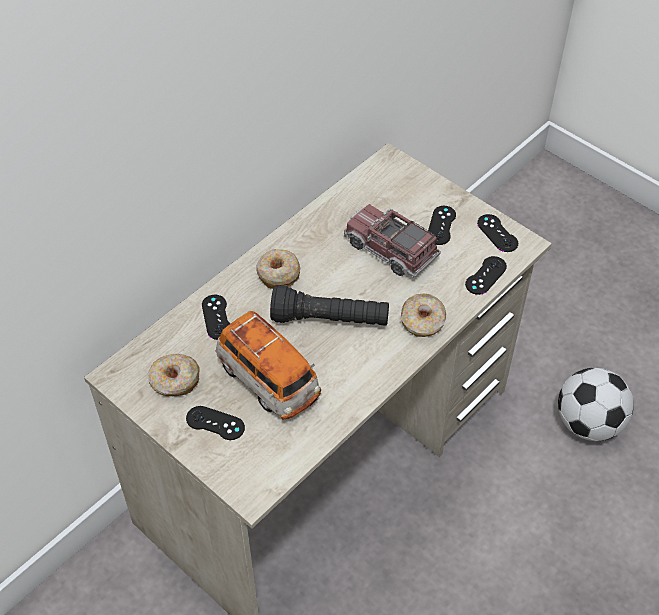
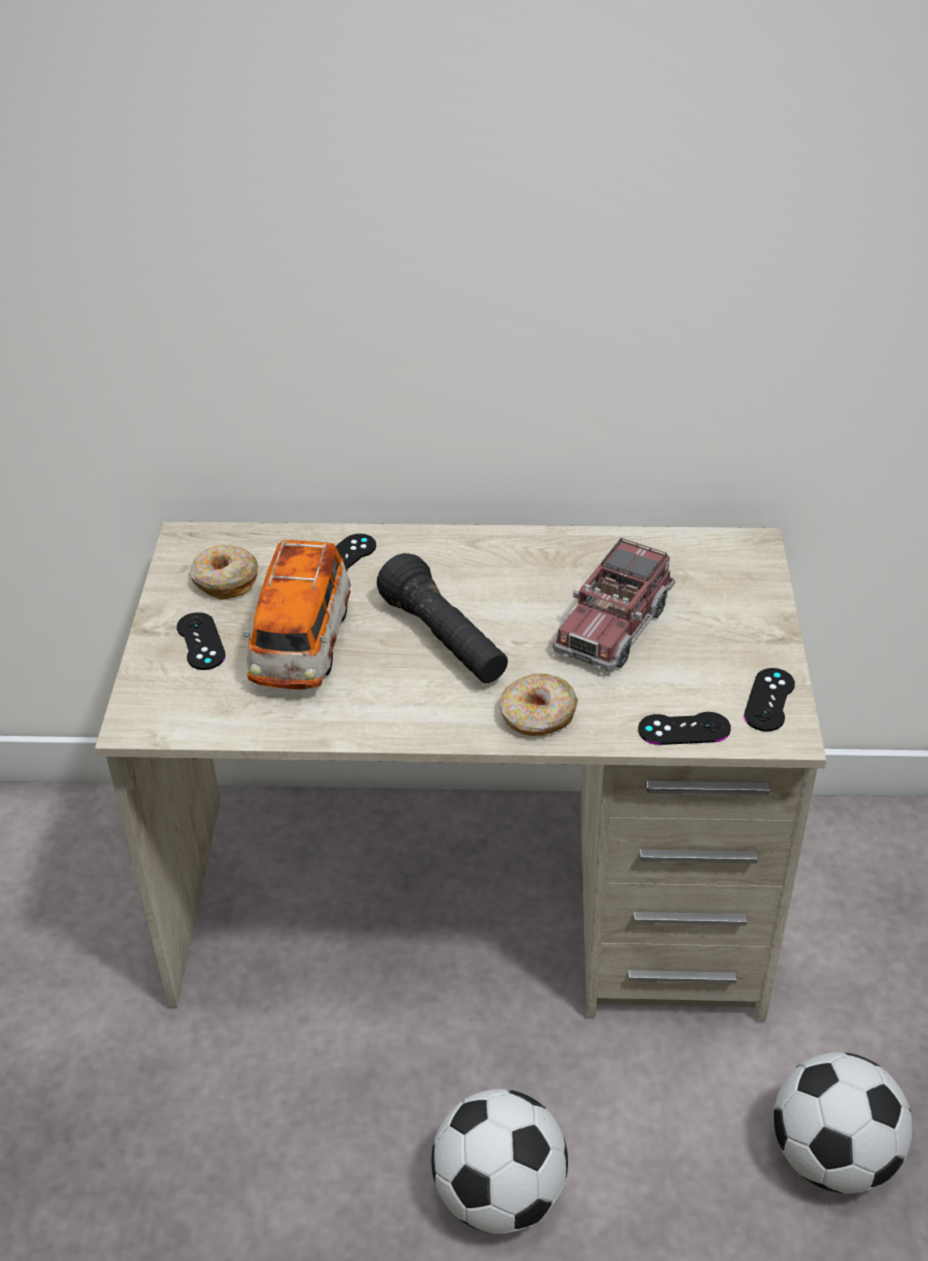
camera: 50 degrees right, 10 degrees down
donut [256,249,300,289] -> none
toy truck [344,204,441,278] -> toy truck turned 150 degrees counterclockwise [553,538,675,672]
black game controller [428,206,456,245] -> none
none -> football [431,1089,568,1234]

